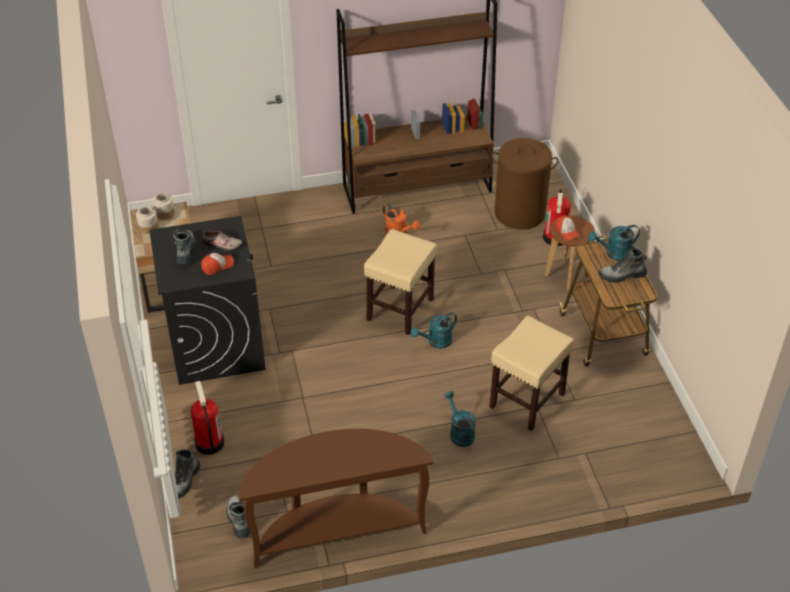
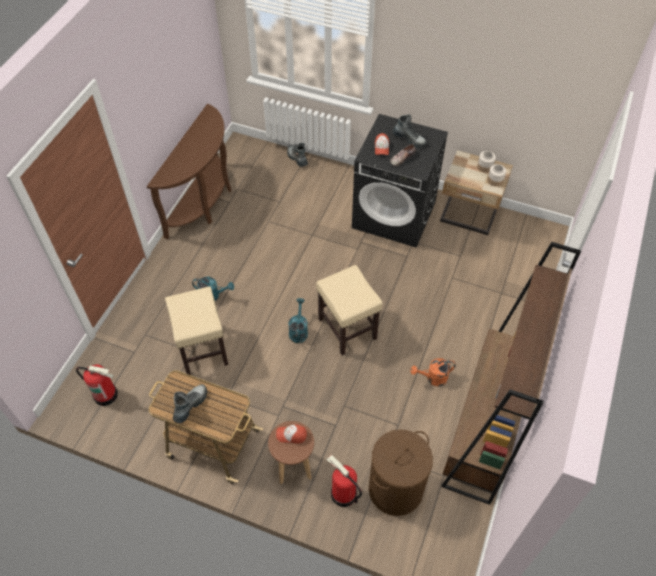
camera: 125 degrees right, 10 degrees up
fire extinguisher [191,381,224,455] -> fire extinguisher moved to [76,364,118,406]
boot [226,495,251,538] -> none
turquoise watering can [588,225,640,261] -> none

